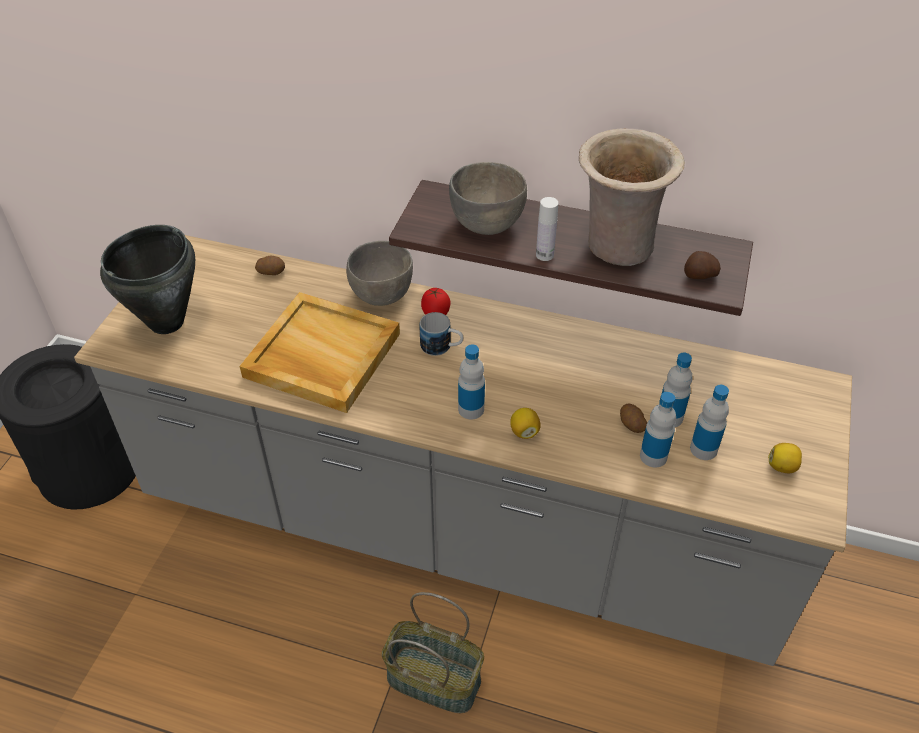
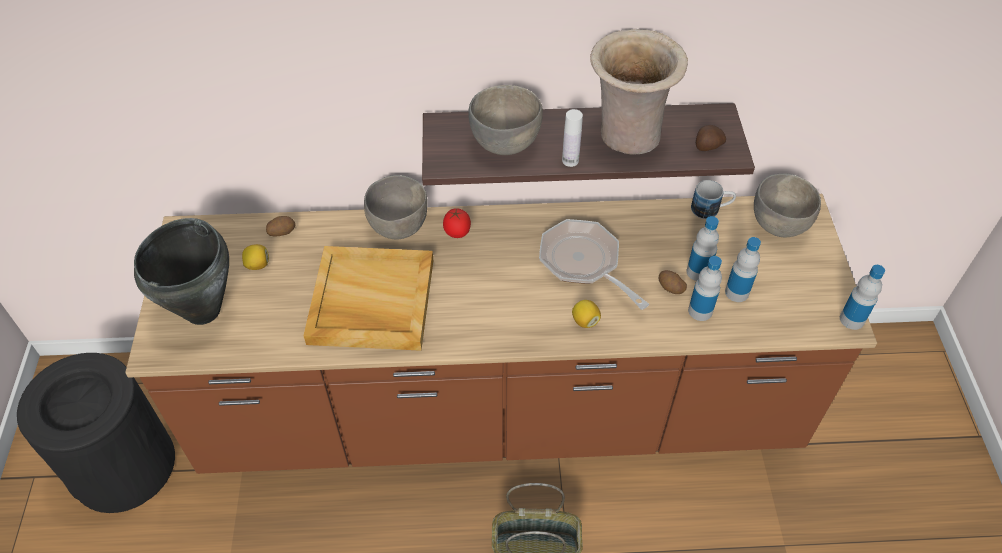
camera: 20 degrees left, 5 degrees up
grey counter [74,235,852,666] -> brown counter [125,194,877,474]
mug [420,312,463,356] -> mug moved to [691,180,736,219]
bottle [458,344,485,419] -> bottle moved to [840,265,885,330]
lemon [768,443,802,473] -> lemon moved to [242,244,269,270]
none -> frying pan [539,219,649,310]
none -> grey bowl [754,174,821,237]

